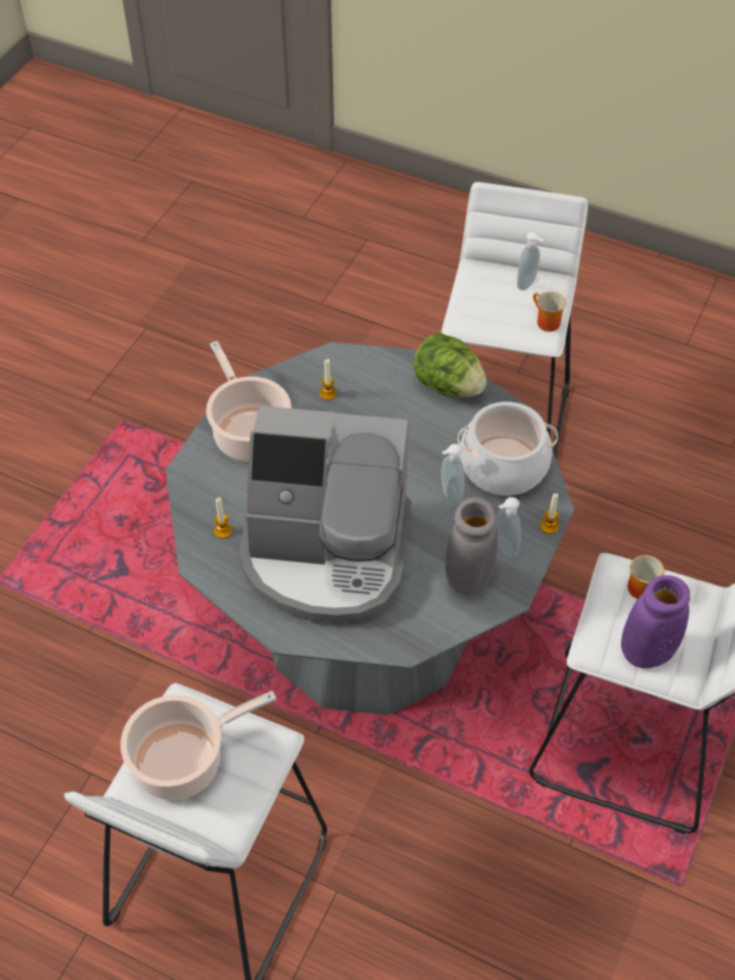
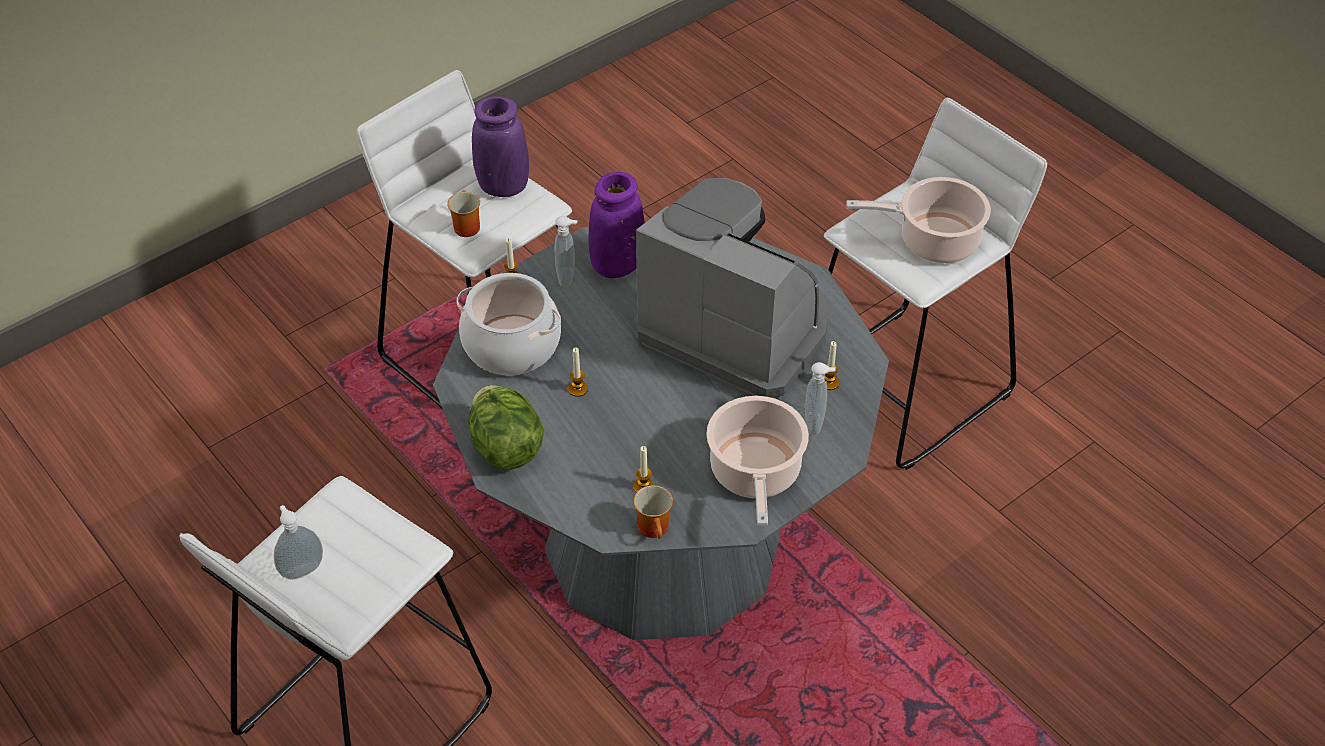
camera: 155 degrees left, 5 degrees down
soap dispenser [441,444,465,505] -> soap dispenser moved to [805,362,836,435]
grey vase [445,497,498,595] -> purple vase [589,172,645,278]
mug [533,292,566,332] -> mug moved to [634,485,673,538]
none -> candle [568,347,588,397]

